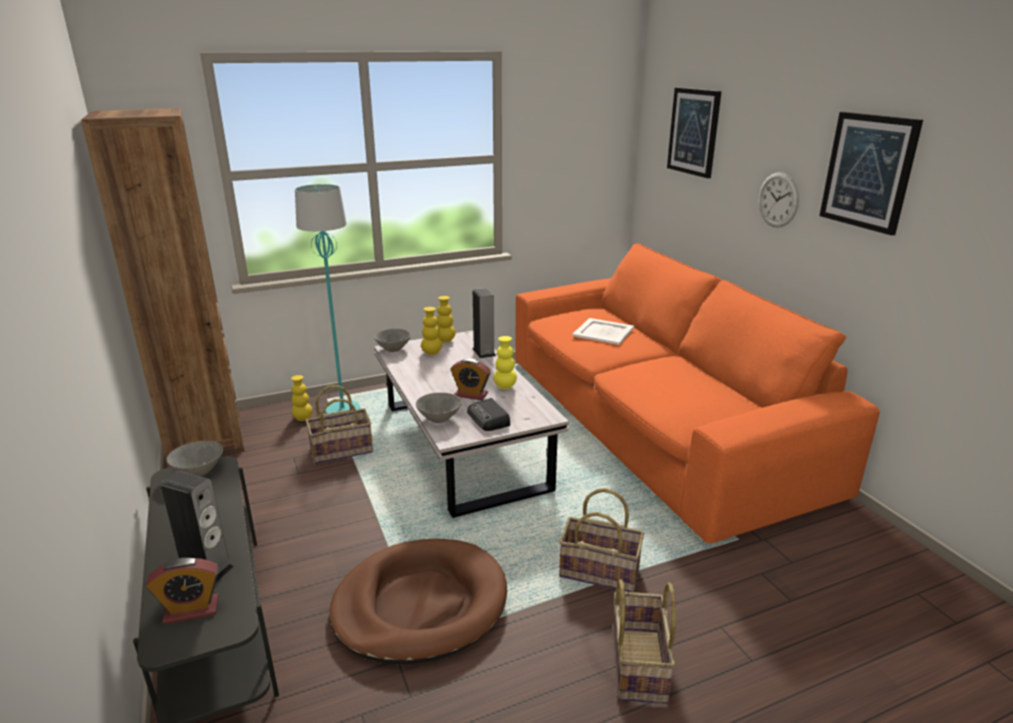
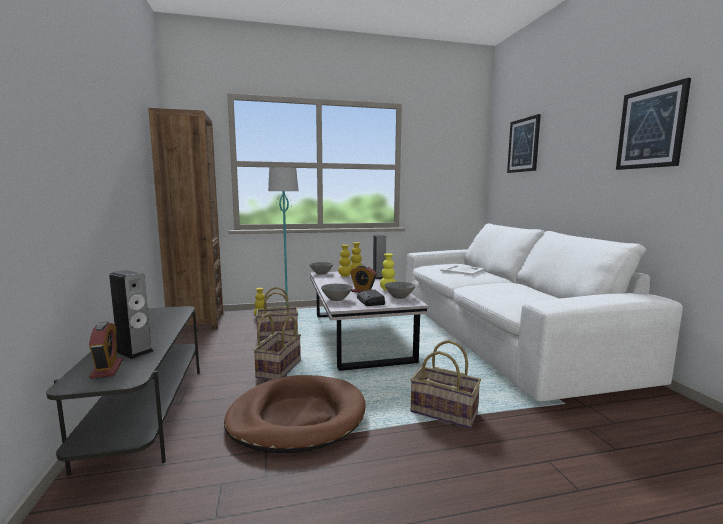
camera: 10 degrees right, 15 degrees down
alarm clock [146,558,219,624] -> alarm clock turned 105 degrees counterclockwise [89,321,123,379]
grey bowl [167,441,223,477] -> grey bowl moved to [385,282,415,299]
orange sofa [515,243,880,544] -> white sofa [406,223,683,401]
basket [613,579,676,704] -> basket moved to [253,313,301,380]
wall clock [759,172,799,228] -> none

